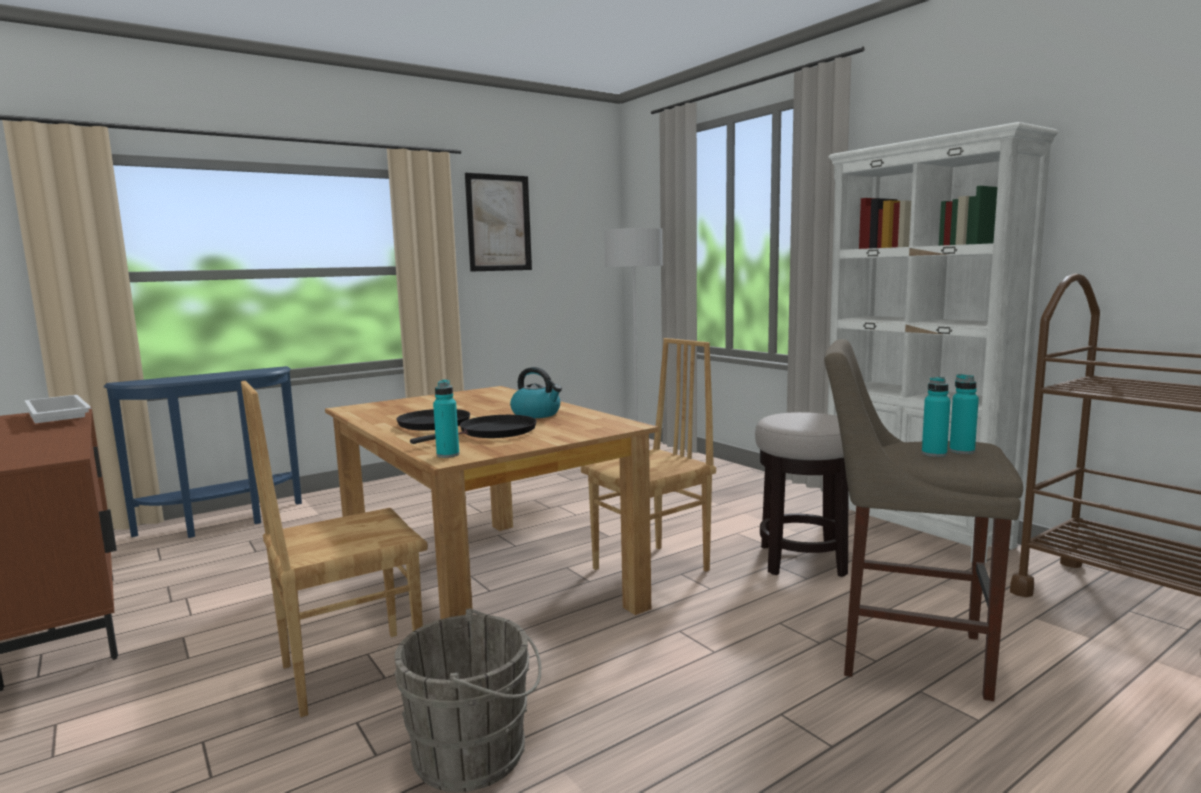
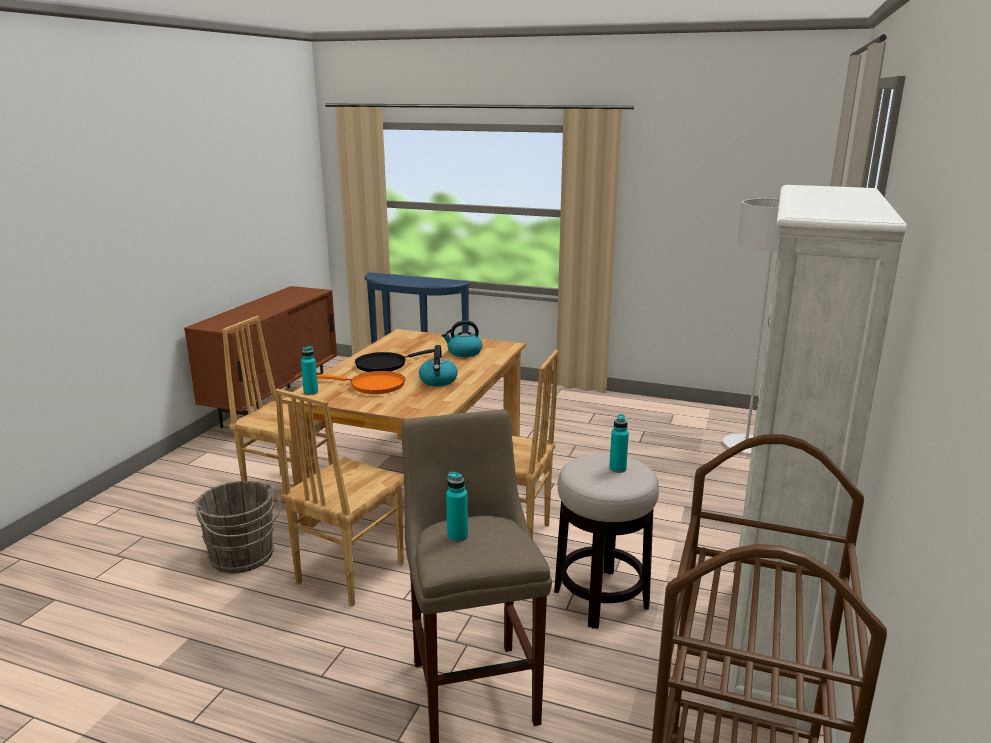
camera: 55 degrees right, 10 degrees up
white tray [24,395,92,423] -> none
black frying pan [410,415,537,444] -> orange frying pan [317,371,405,394]
picture [465,173,532,272] -> none
turquoise bottle [949,374,979,454] -> turquoise bottle moved to [609,414,629,473]
none -> brown chair [275,389,404,607]
none -> kettle [442,320,482,357]

